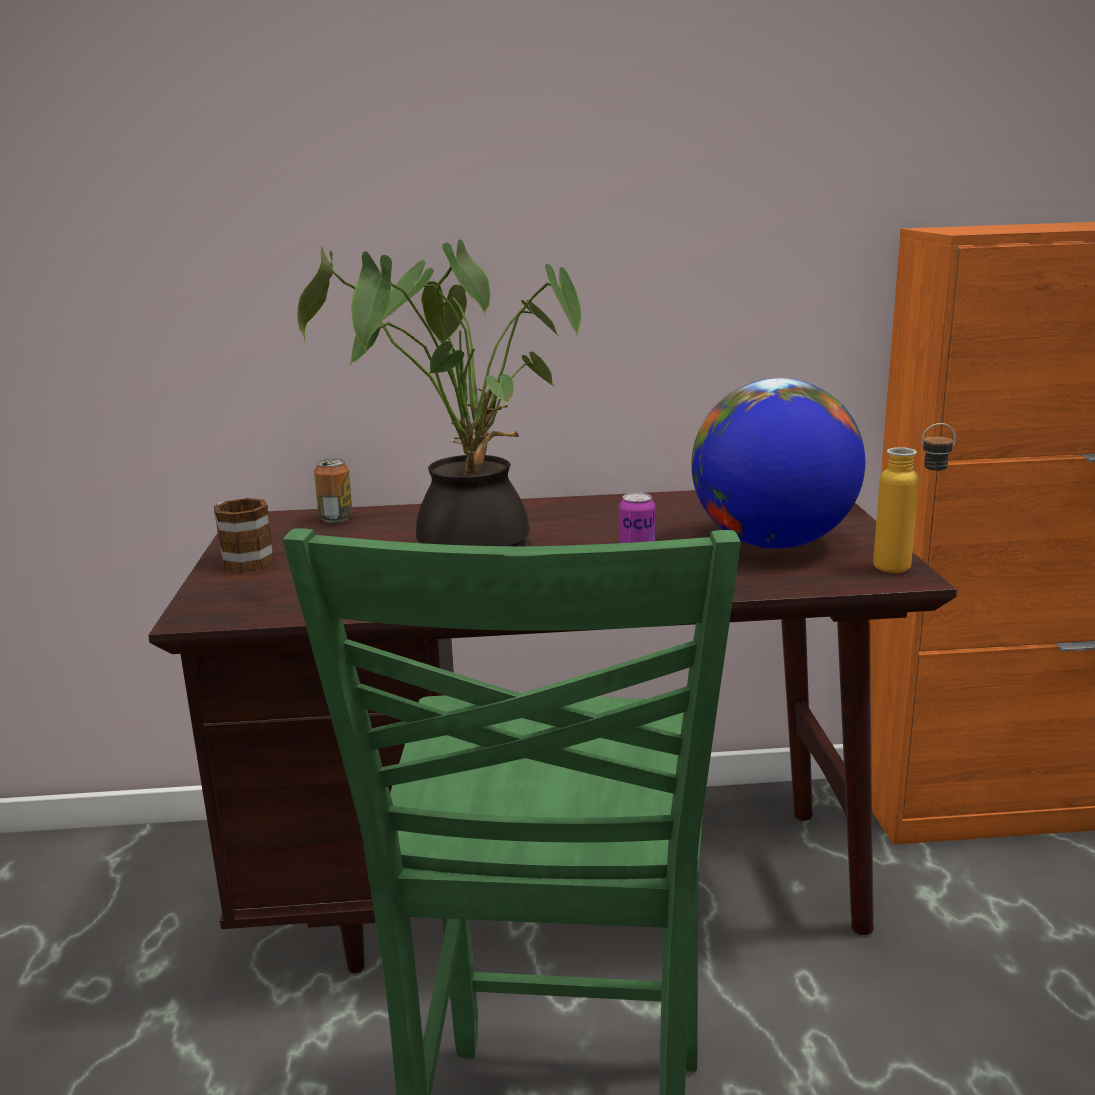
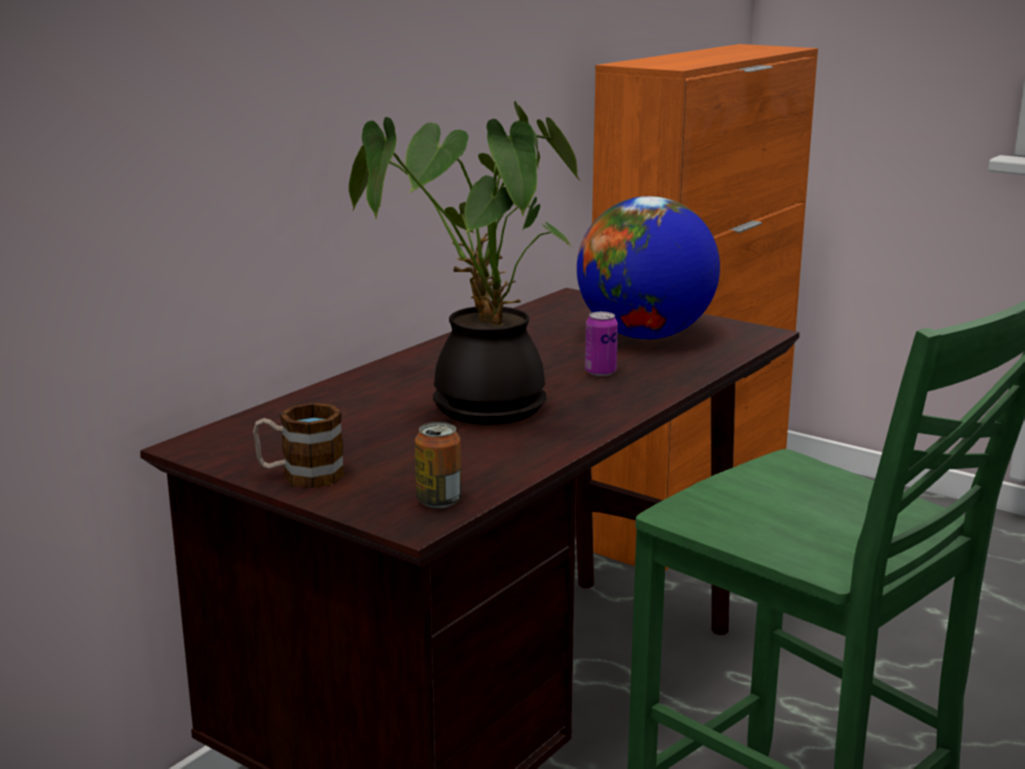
camera: 50 degrees left, 0 degrees up
can [314,458,353,523] -> can moved to [415,422,461,508]
bottle [873,423,956,573] -> none

